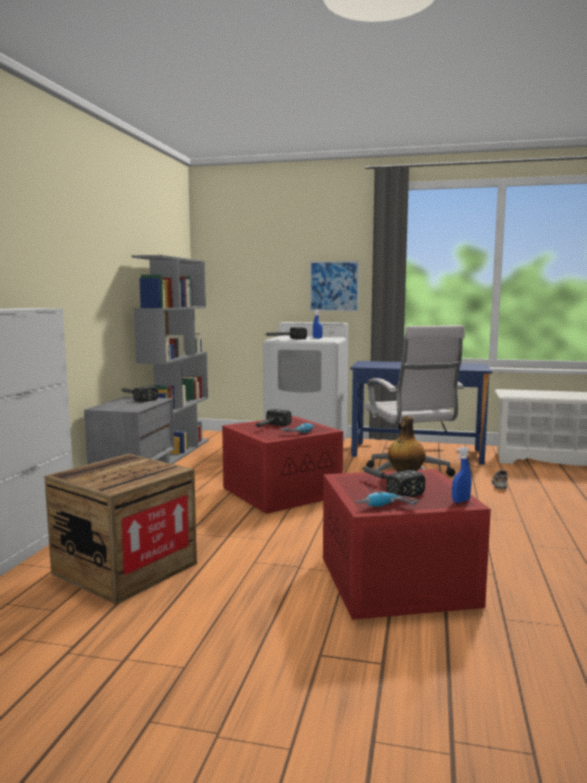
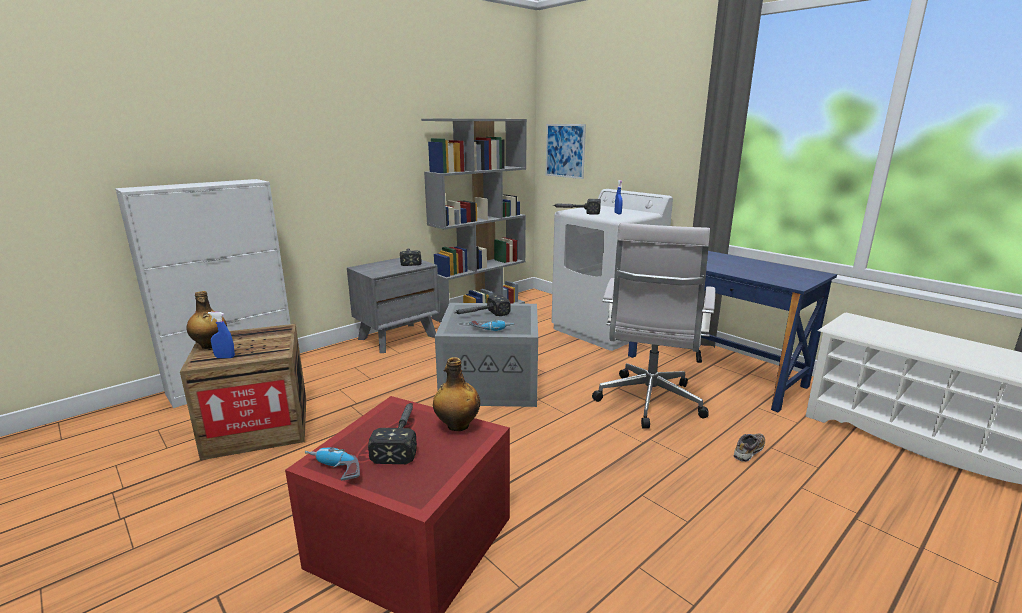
camera: 35 degrees right, 10 degrees up
red storage box [222,416,343,514] -> grey storage box [435,303,538,407]
picture [310,261,359,311] -> picture moved to [546,124,586,179]
blue spray bottle [452,447,472,503] -> blue spray bottle moved to [208,312,235,358]
none -> bottle [186,291,227,349]

